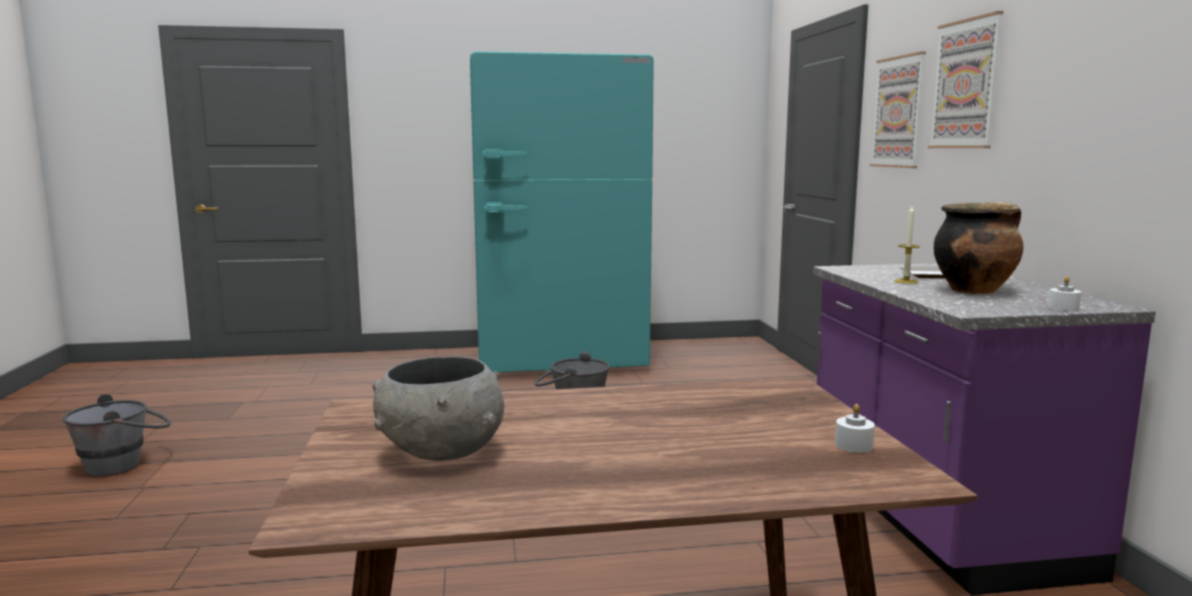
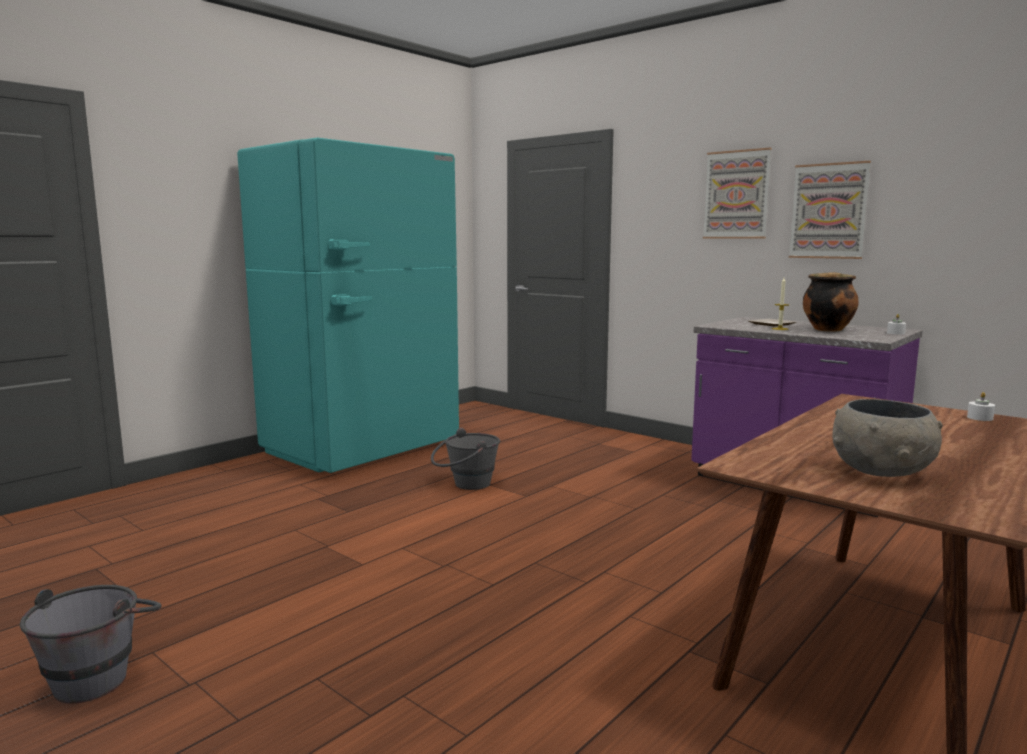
camera: 40 degrees left, 0 degrees up
picture [869,51,926,168] -> picture moved to [789,161,871,259]

